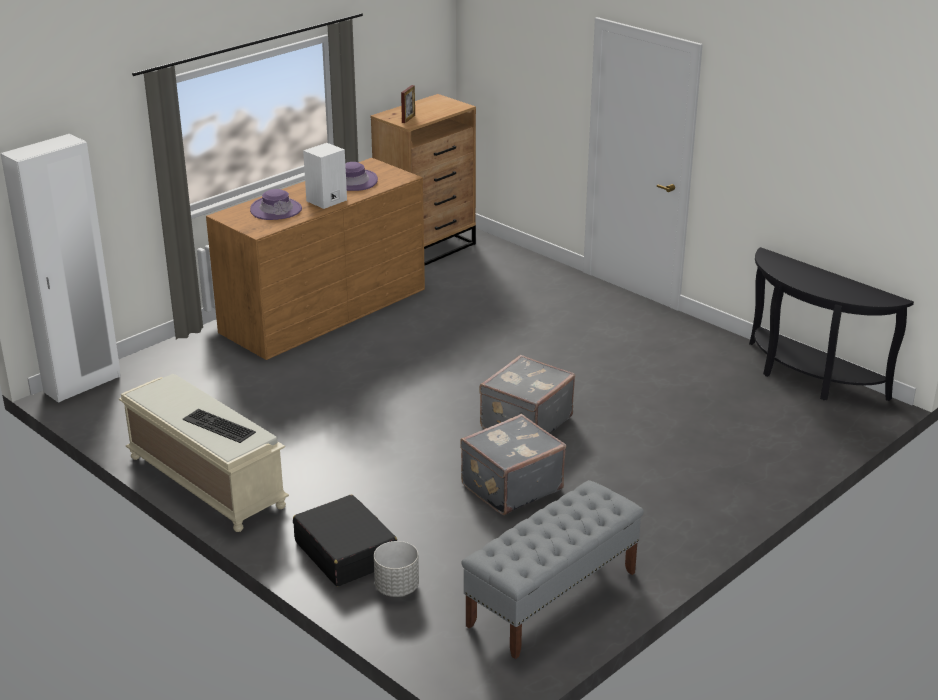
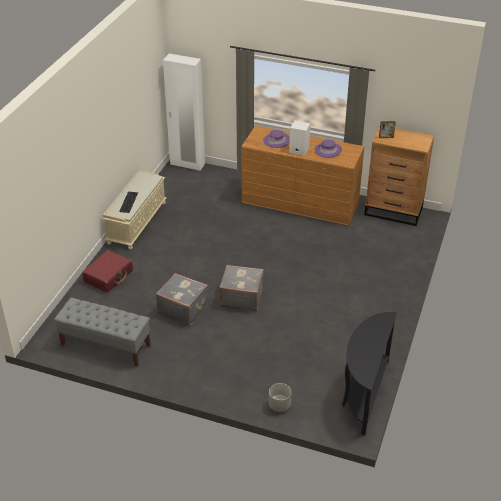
camera: 65 degrees right, 10 degrees up
black suitcase [293,495,397,586] -> red suitcase [82,250,133,293]
grey planter [374,541,419,597] -> grey planter moved to [269,383,292,412]

